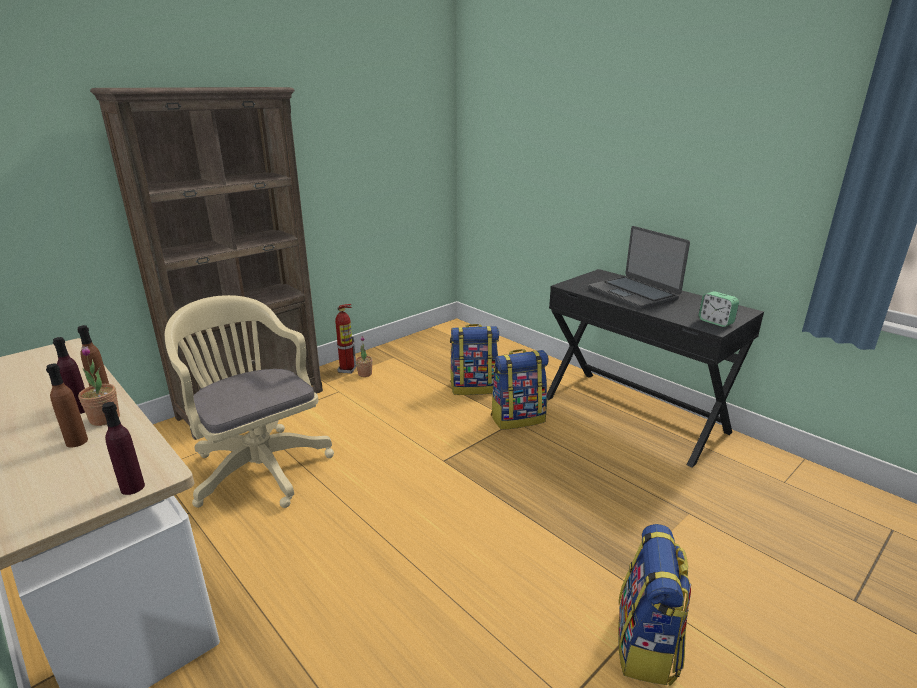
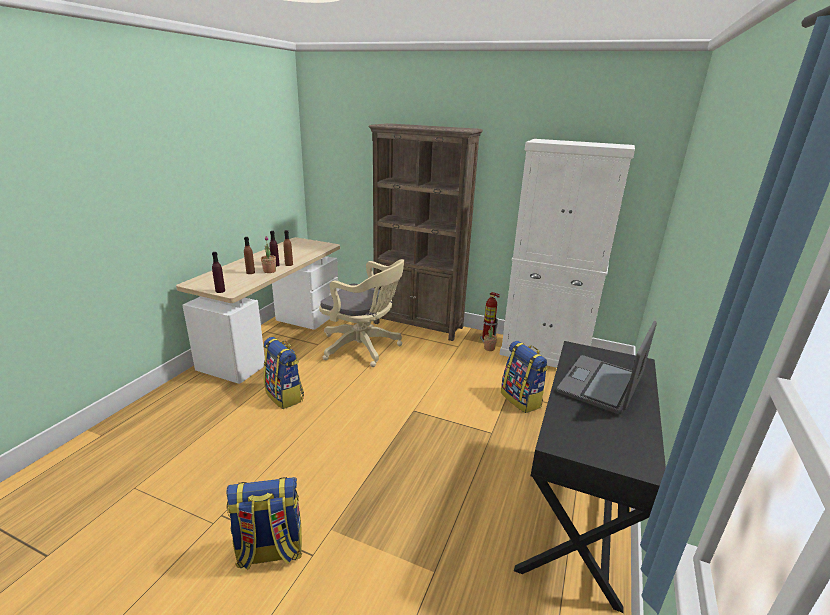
camera: 65 degrees right, 0 degrees up
beige office chair [165,295,334,508] -> beige office chair turned 90 degrees clockwise [319,259,405,367]
backpack [491,349,548,430] -> backpack moved to [263,337,304,409]
alarm clock [699,291,739,327] -> none
none -> white cabinet [499,139,635,368]

